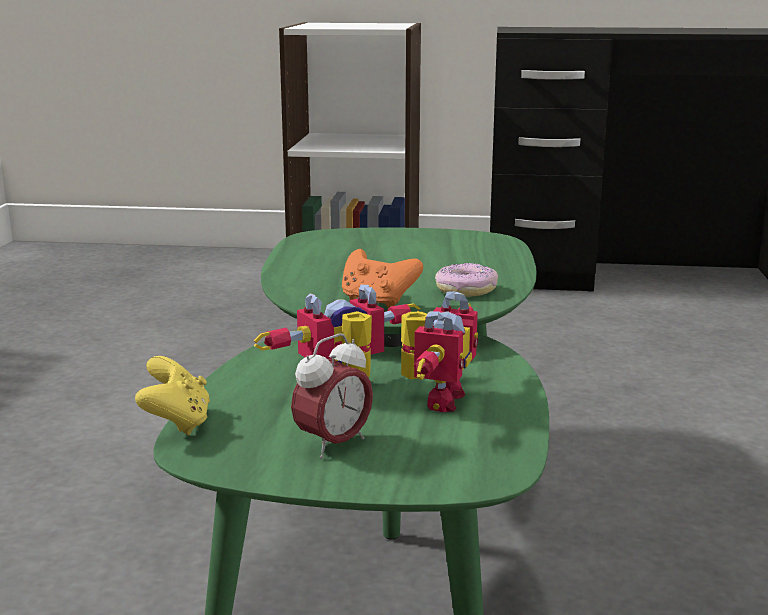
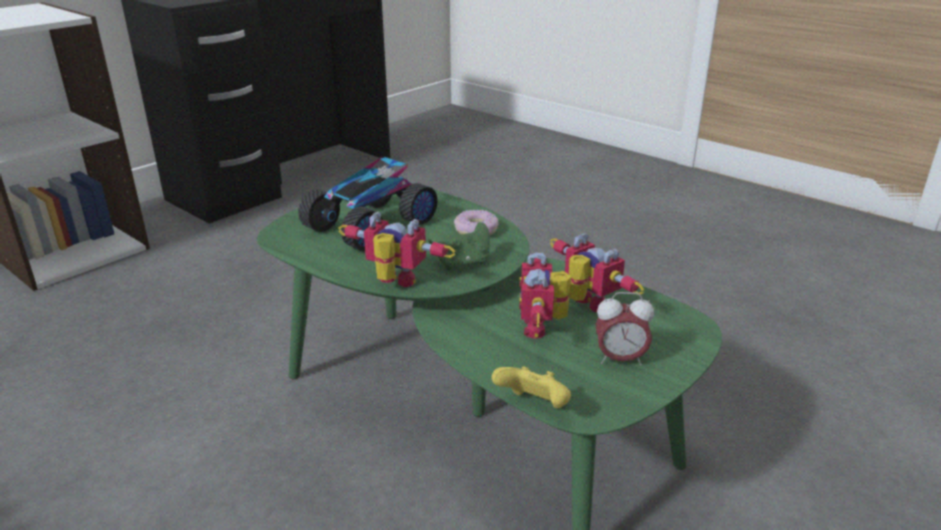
camera: 55 degrees left, 10 degrees up
alarm clock [291,334,373,459] -> alarm clock turned 105 degrees clockwise [596,292,654,366]
orange game controller [342,249,423,308] -> green game controller [427,222,490,270]
none -> toy car [298,156,437,251]
none -> toy robot [338,212,456,287]

